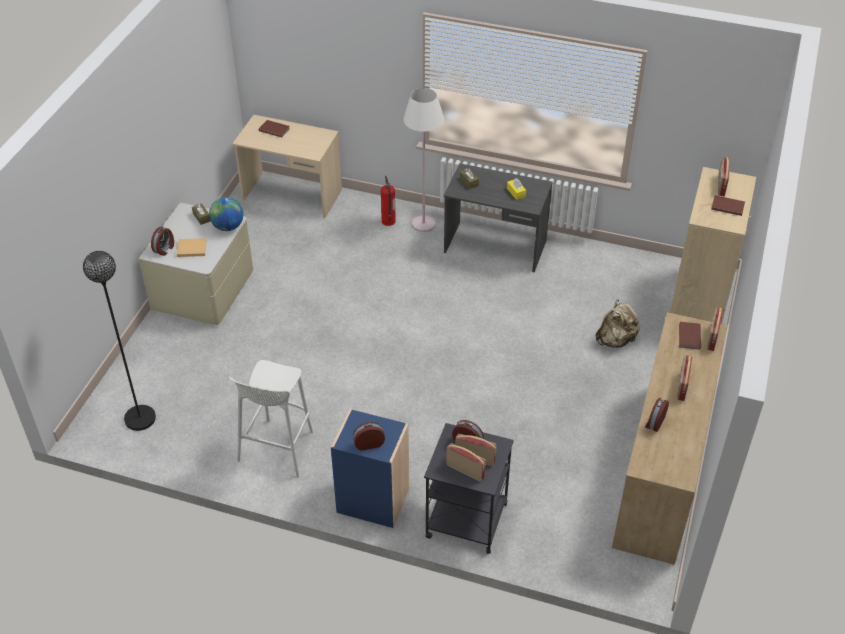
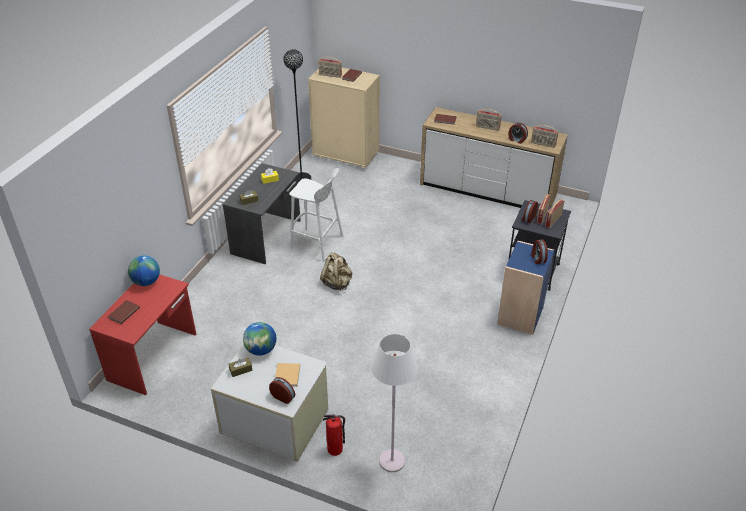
camera: 85 degrees left, 5 degrees down
black floor lamp [83,251,156,431] -> black floor lamp moved to [284,49,311,183]
white stool [229,360,313,478] -> white stool moved to [289,168,343,262]
beige desk [232,115,342,218] -> red desk [89,274,196,395]
fire extinguisher [381,176,396,226] -> fire extinguisher moved to [323,414,345,456]
white floor lamp [403,88,444,232] -> white floor lamp moved to [371,334,418,472]
beige backpack [595,300,640,348] -> beige backpack moved to [320,252,352,291]
radio [707,308,723,351] -> radio moved to [531,125,558,148]
none -> globe [128,255,160,286]

